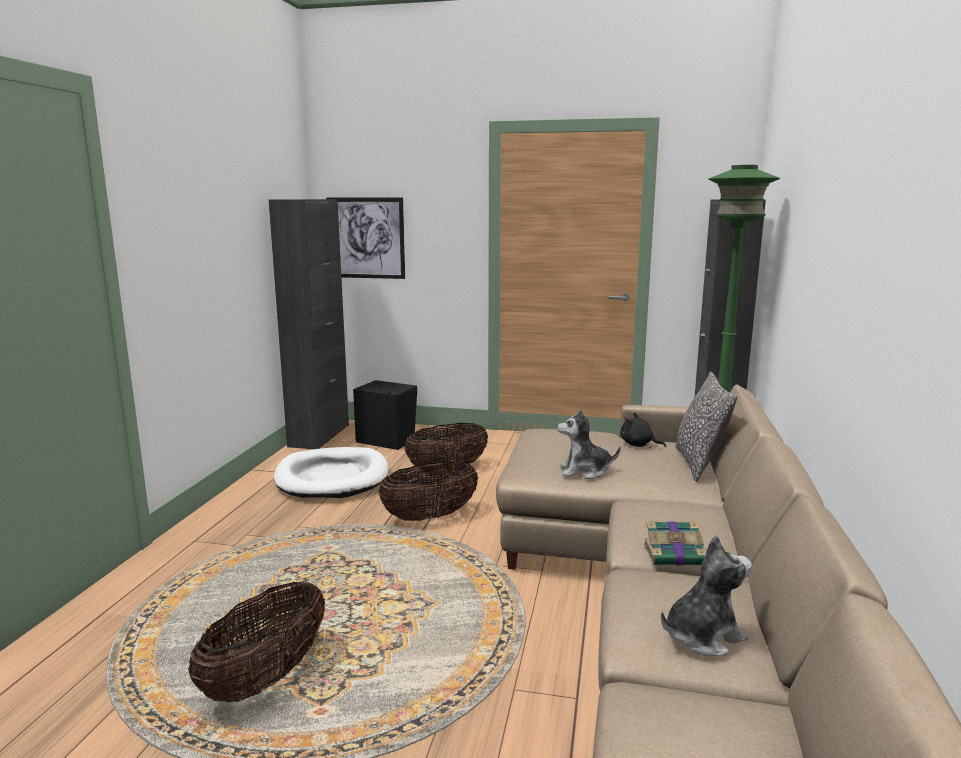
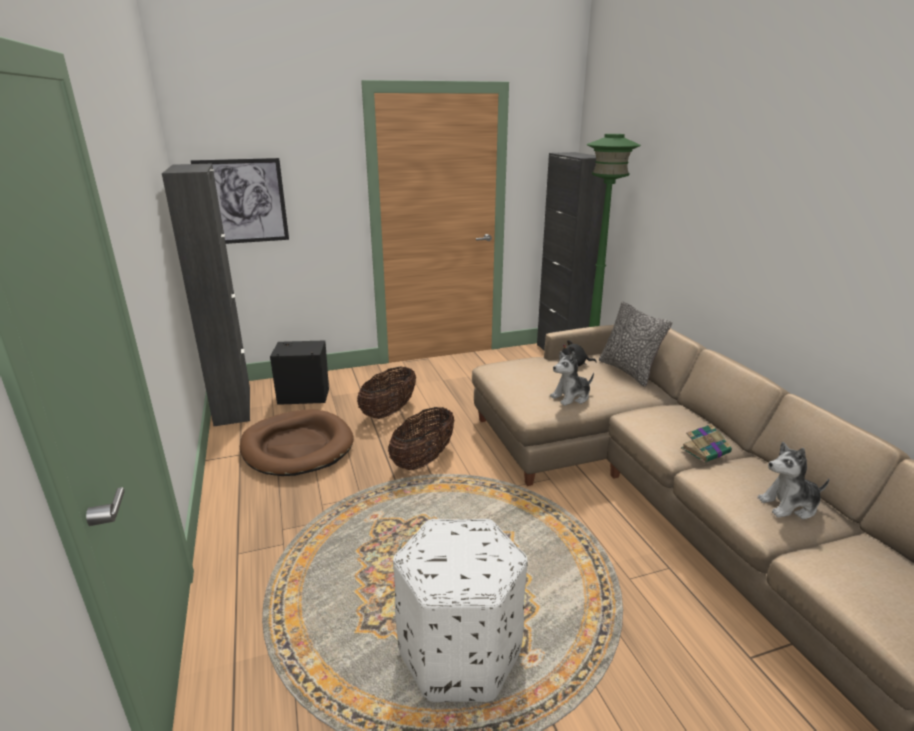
camera: 30 degrees left, 10 degrees up
basket [188,581,325,702] -> white ottoman [393,519,528,702]
white dog bed [274,447,389,498] -> brown dog bed [240,409,354,476]
plush toy [661,535,752,656] -> plush toy turned 135 degrees counterclockwise [757,442,830,519]

